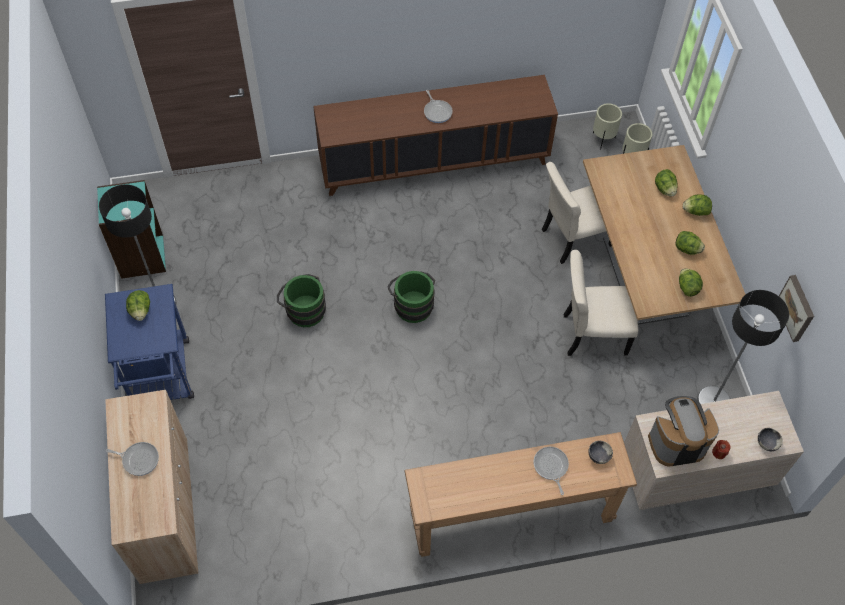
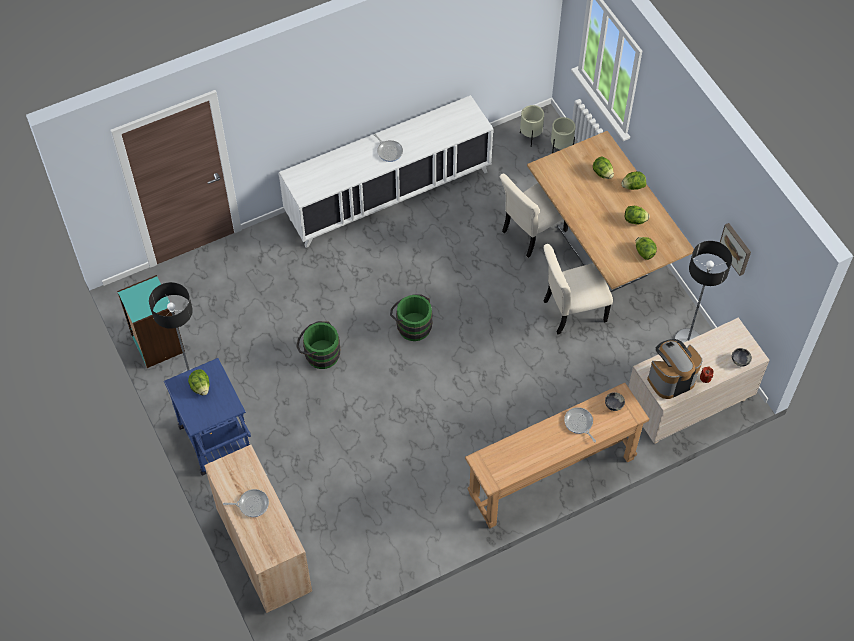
camera: 15 degrees left, 0 degrees up
brown cabinet [313,75,558,196] -> white cabinet [279,95,493,248]

